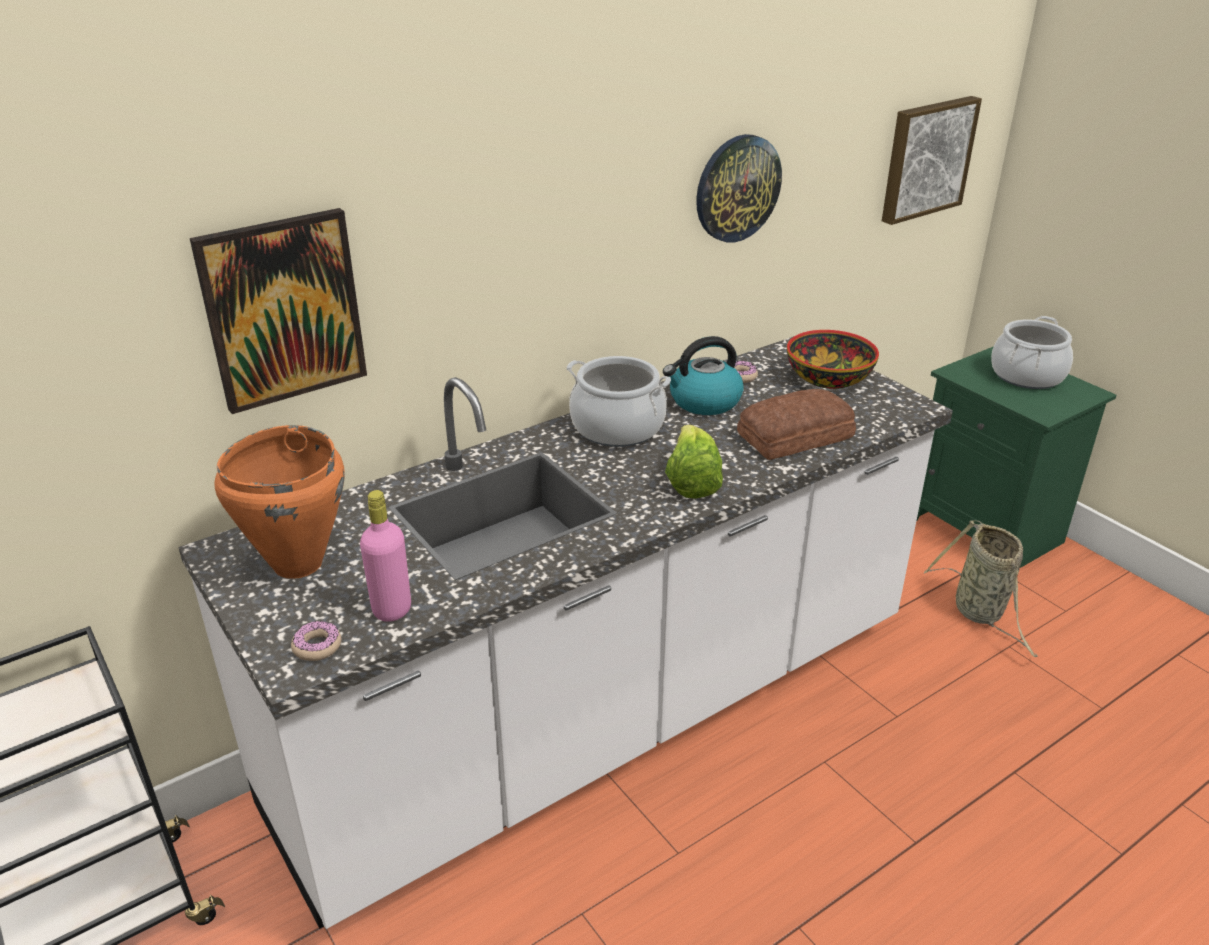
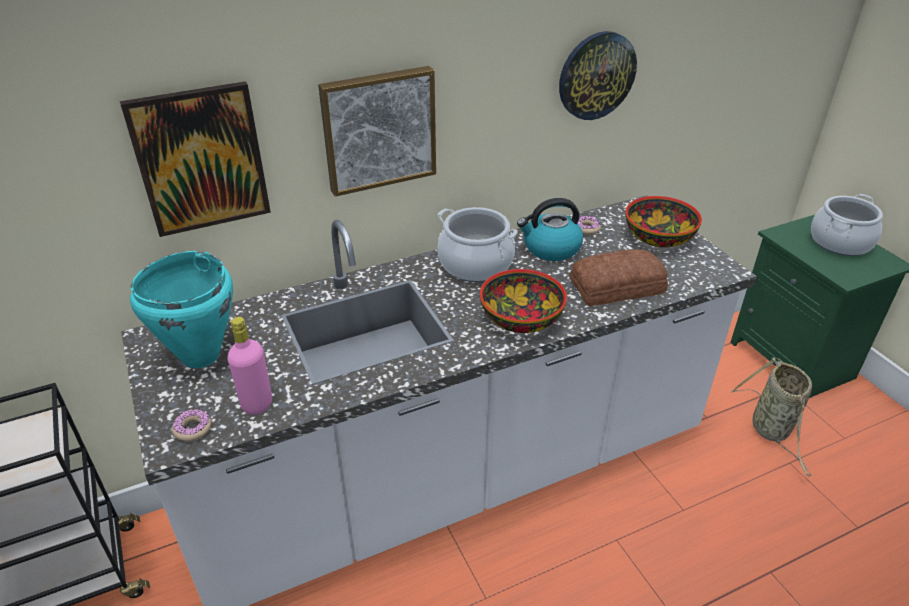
camera: 10 degrees right, 5 degrees up
orange cooking pot [214,425,344,579] -> turquoise cooking pot [130,251,233,368]
lettuce [665,425,723,499] -> bowl [480,269,567,333]
picture [882,96,982,225] -> picture moved to [318,66,436,197]

